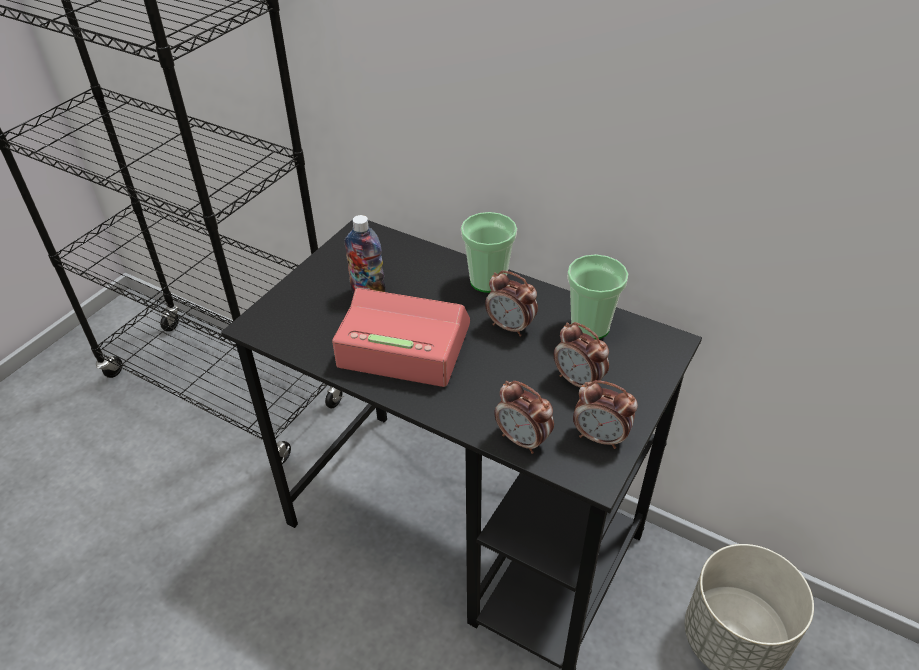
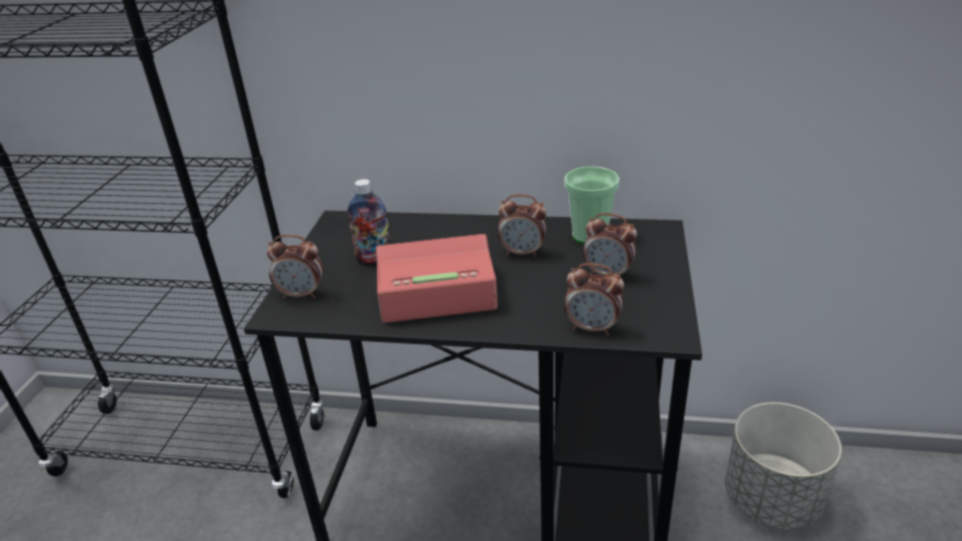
camera: 20 degrees left, 10 degrees down
cup [461,212,517,293] -> none
alarm clock [573,380,638,449] -> alarm clock moved to [267,235,323,299]

